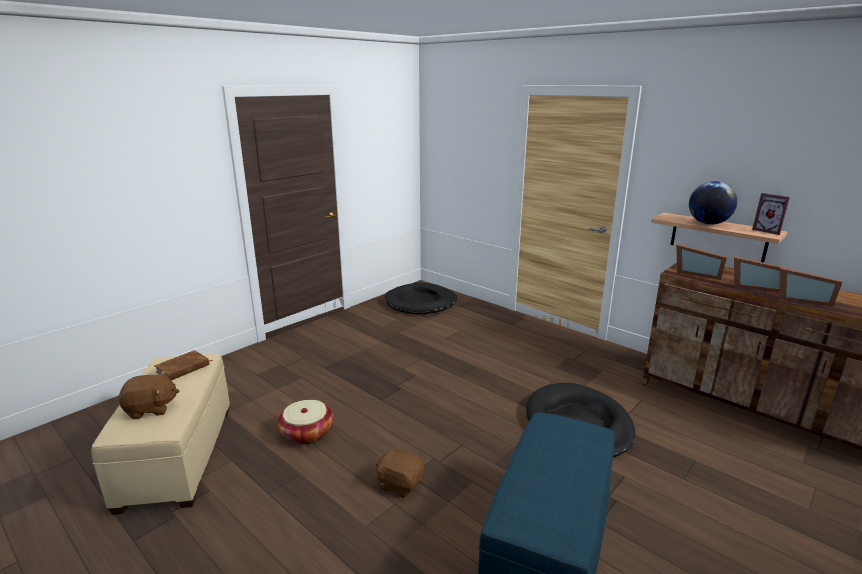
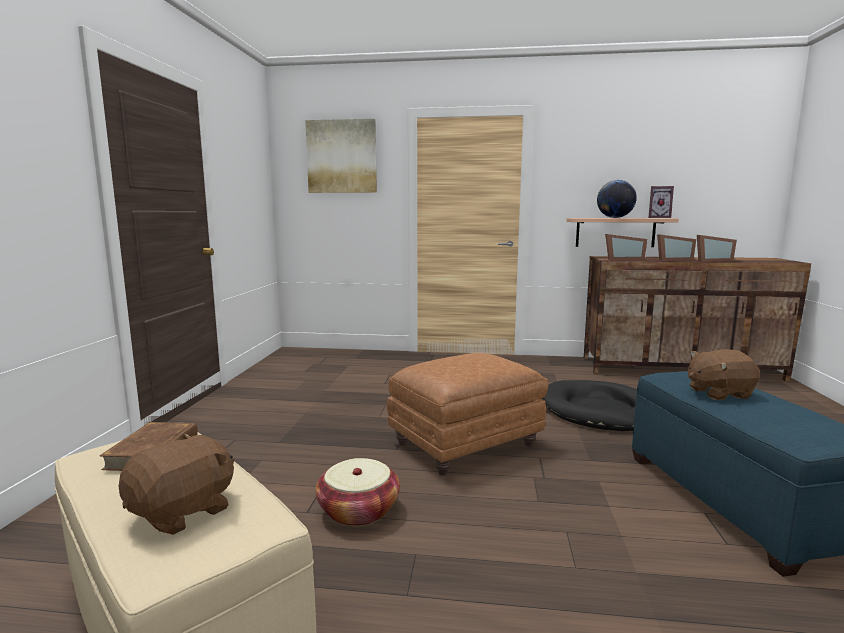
camera: 35 degrees left, 10 degrees down
brown plush toy [376,446,424,498] -> brown plush toy moved to [688,349,760,400]
black dog bed [385,283,457,314] -> none
none -> picture [305,119,377,193]
none -> brown ottoman [387,353,548,476]

